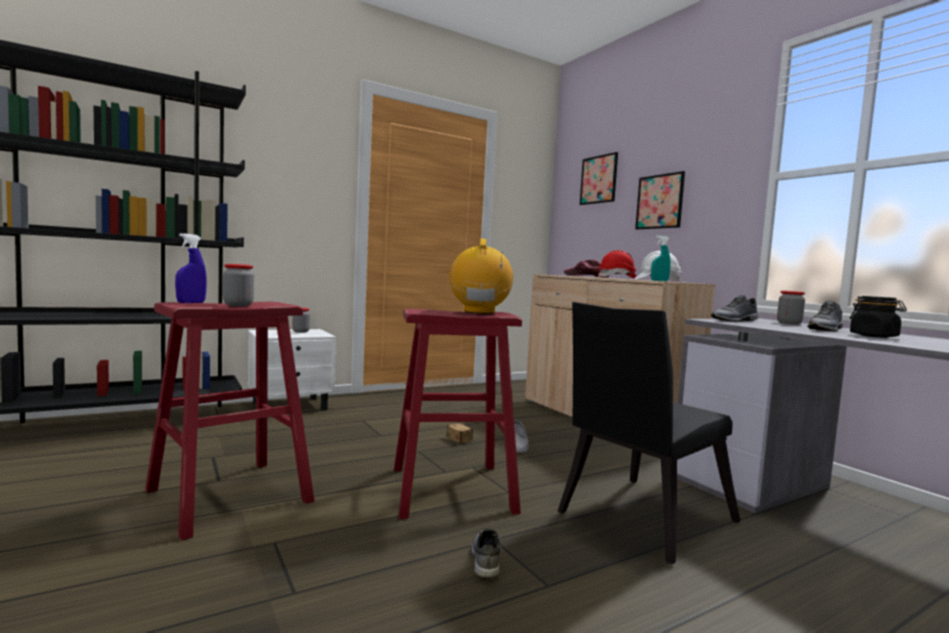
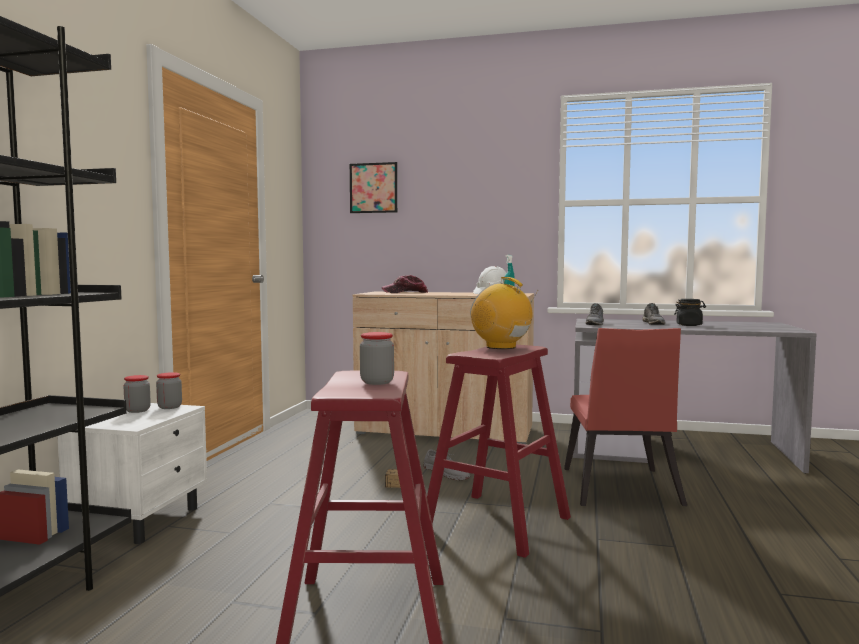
camera: 45 degrees left, 0 degrees up
blue spray bottle [175,233,207,303] -> none
grey shoe [472,528,500,579] -> none
black chair [558,302,740,565] -> red chair [564,328,687,506]
red hard hat [598,250,637,279] -> none
picture [635,171,685,229] -> none
jar [777,291,805,325] -> jar moved to [156,372,182,409]

